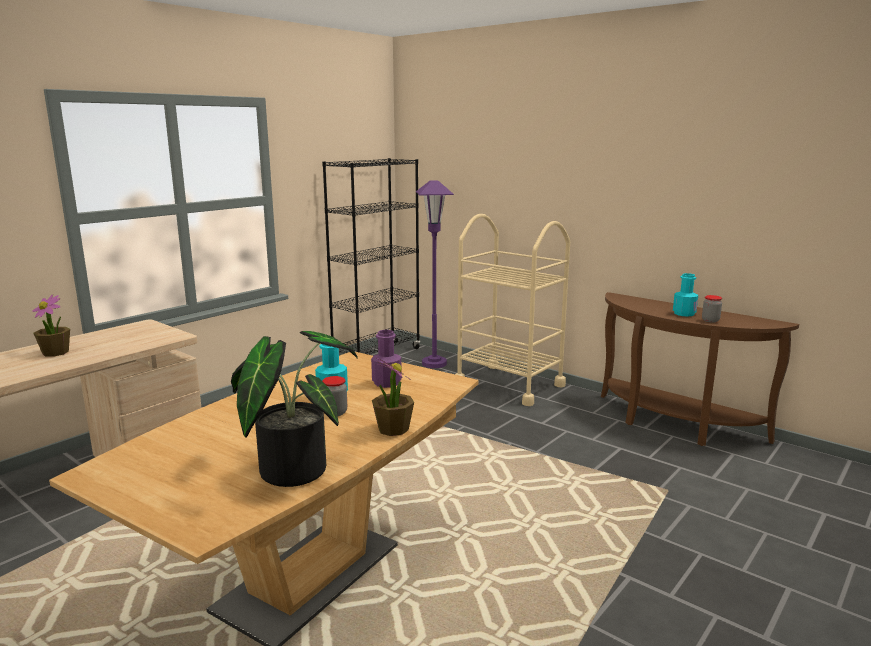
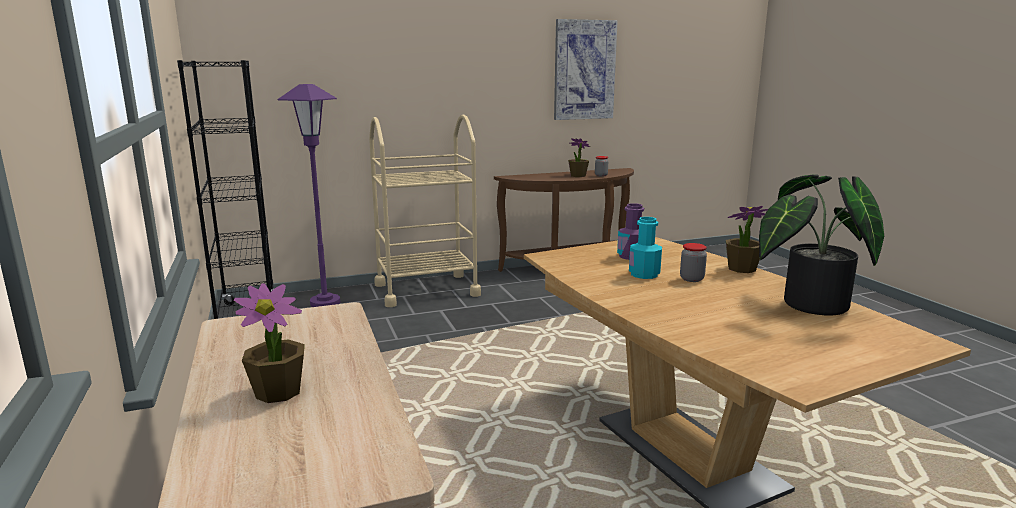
camera: 60 degrees left, 0 degrees up
turquoise bottle [673,273,698,317] -> potted plant [568,138,590,177]
none -> picture [554,19,618,120]

